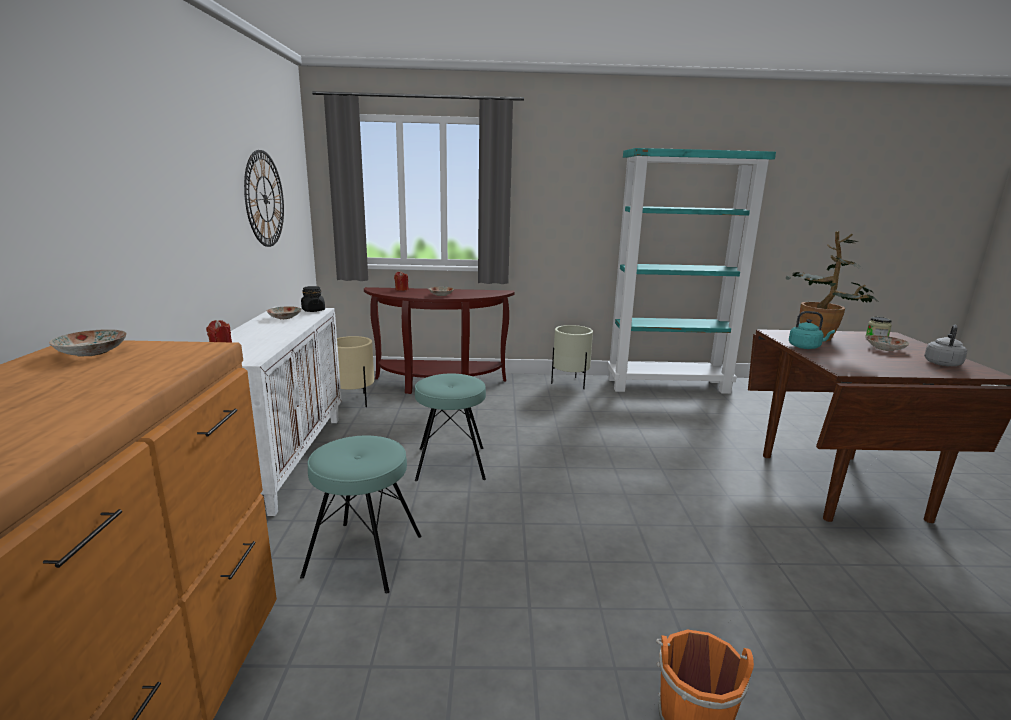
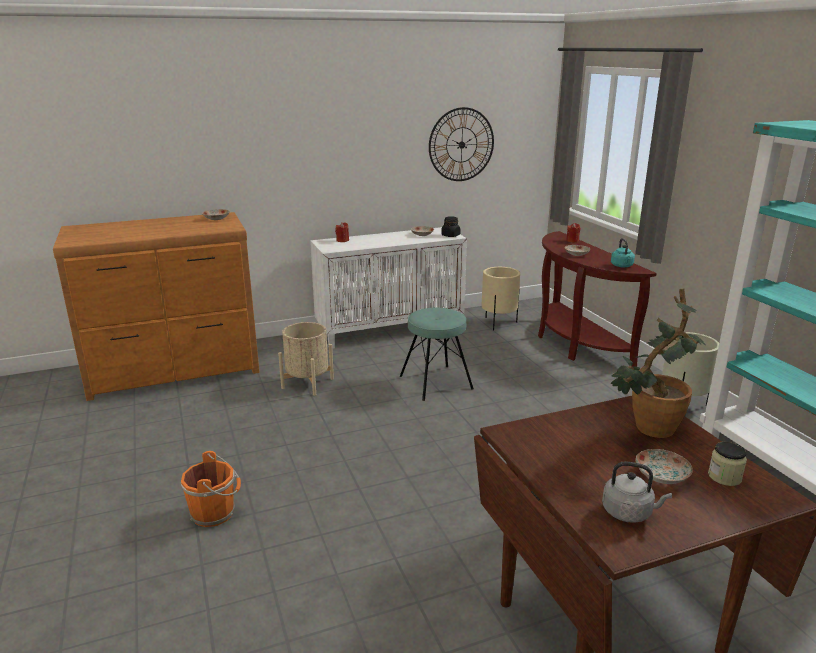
camera: 70 degrees right, 5 degrees up
turquoise stool [300,435,421,594] -> beige planter [278,322,334,396]
turquoise kettle [789,311,835,349] -> turquoise kettle moved to [611,238,635,267]

